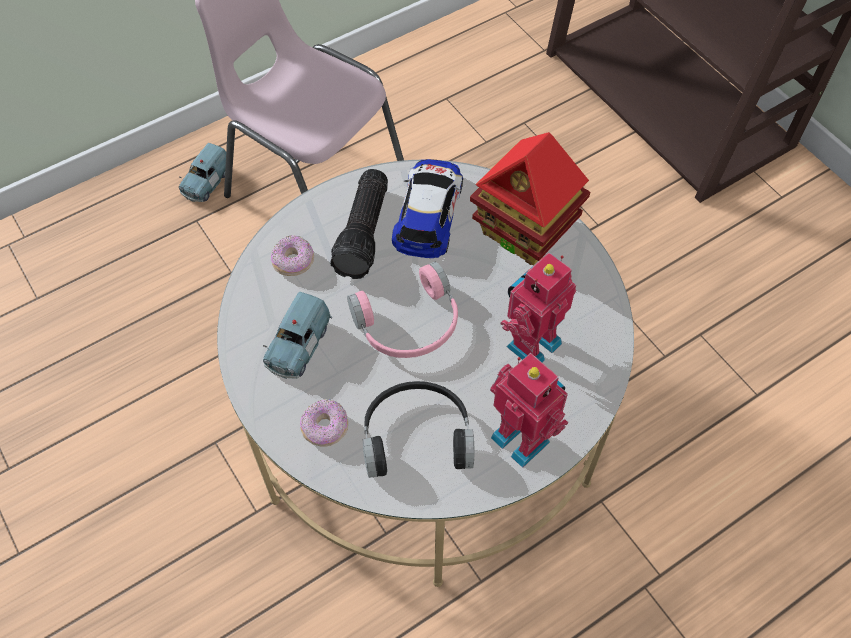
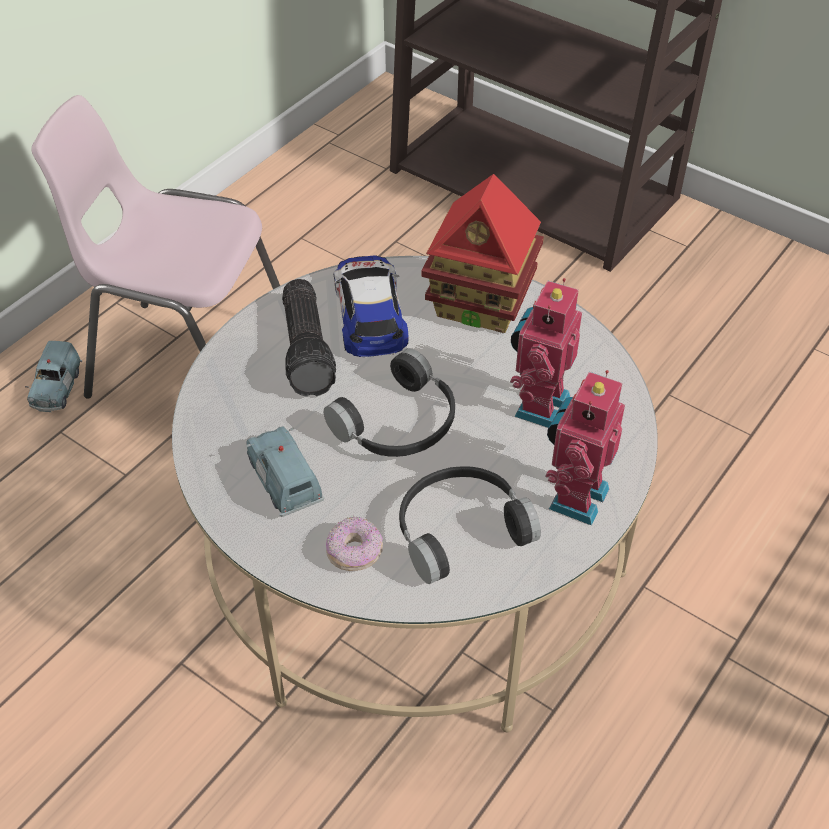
camera: 20 degrees left, 10 degrees down
blue toy car [263,292,332,379] -> blue toy car turned 150 degrees clockwise [246,426,324,517]
donut [271,235,314,276] -> none
pink headphones [347,262,458,358] -> black headphones [324,348,455,457]
toy robot [490,353,568,468] -> toy robot turned 90 degrees counterclockwise [545,370,625,526]

